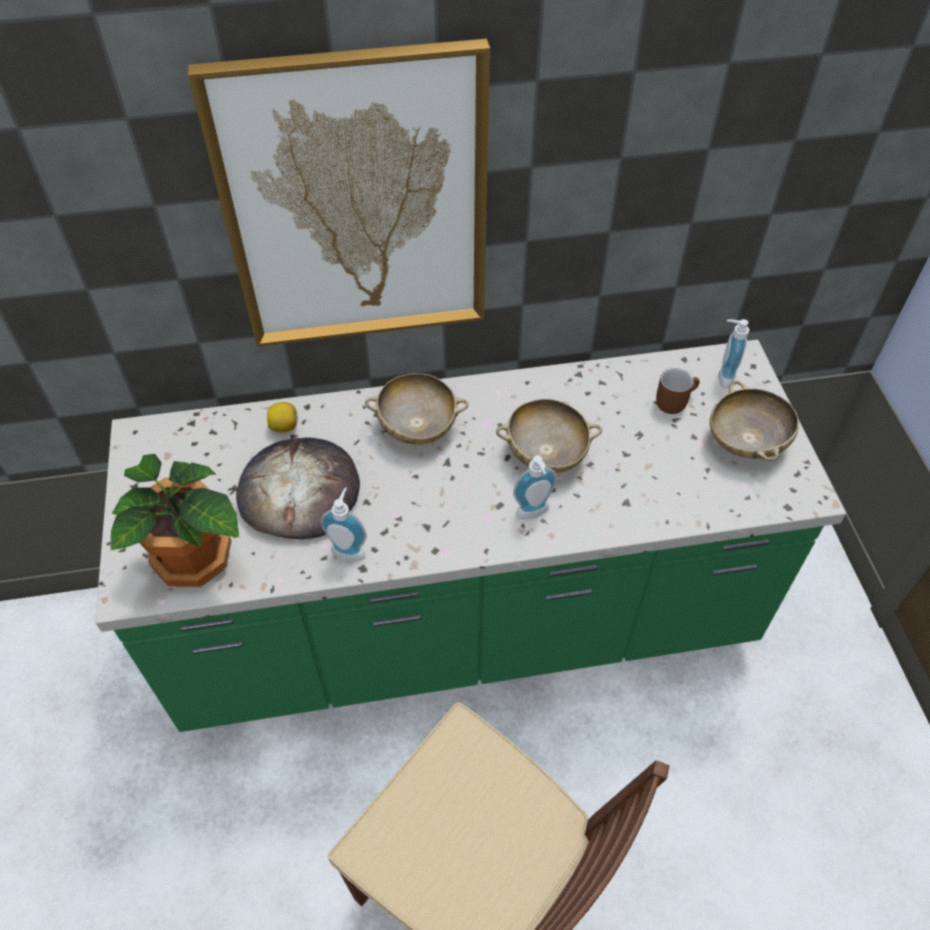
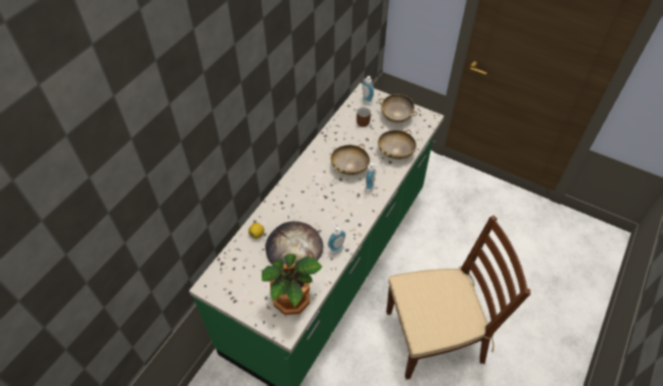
camera: 50 degrees left, 0 degrees up
picture [188,39,490,347] -> none
beige bowl [365,373,468,445] -> beige bowl moved to [378,129,416,159]

